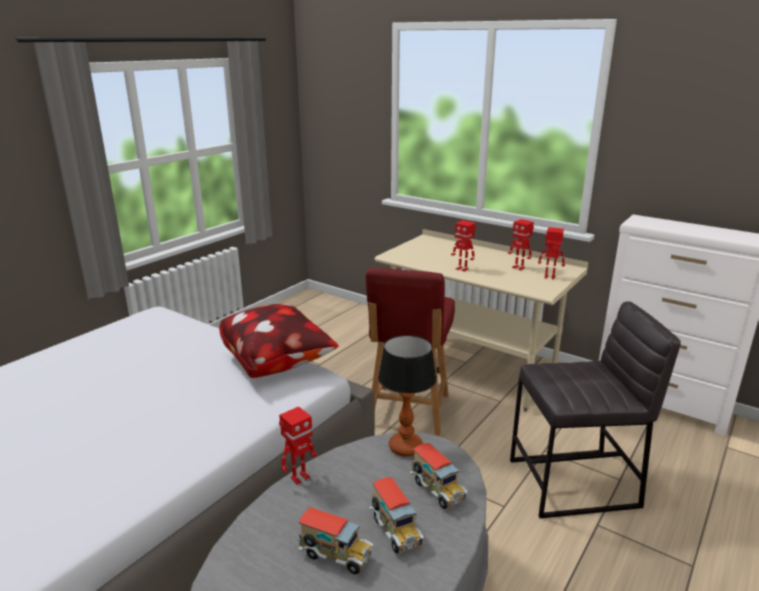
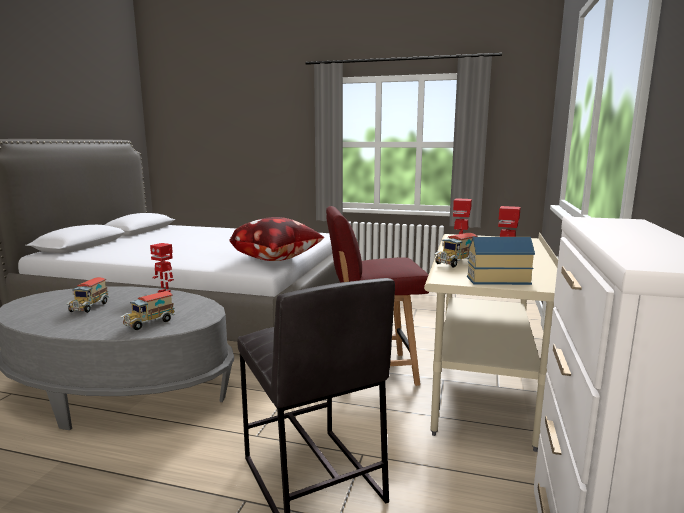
camera: 70 degrees right, 10 degrees down
toy truck [369,478,424,553] -> toy truck moved to [435,233,477,268]
table lamp [378,335,437,457] -> none
toy robot [538,227,565,279] -> toy house [467,237,535,285]

